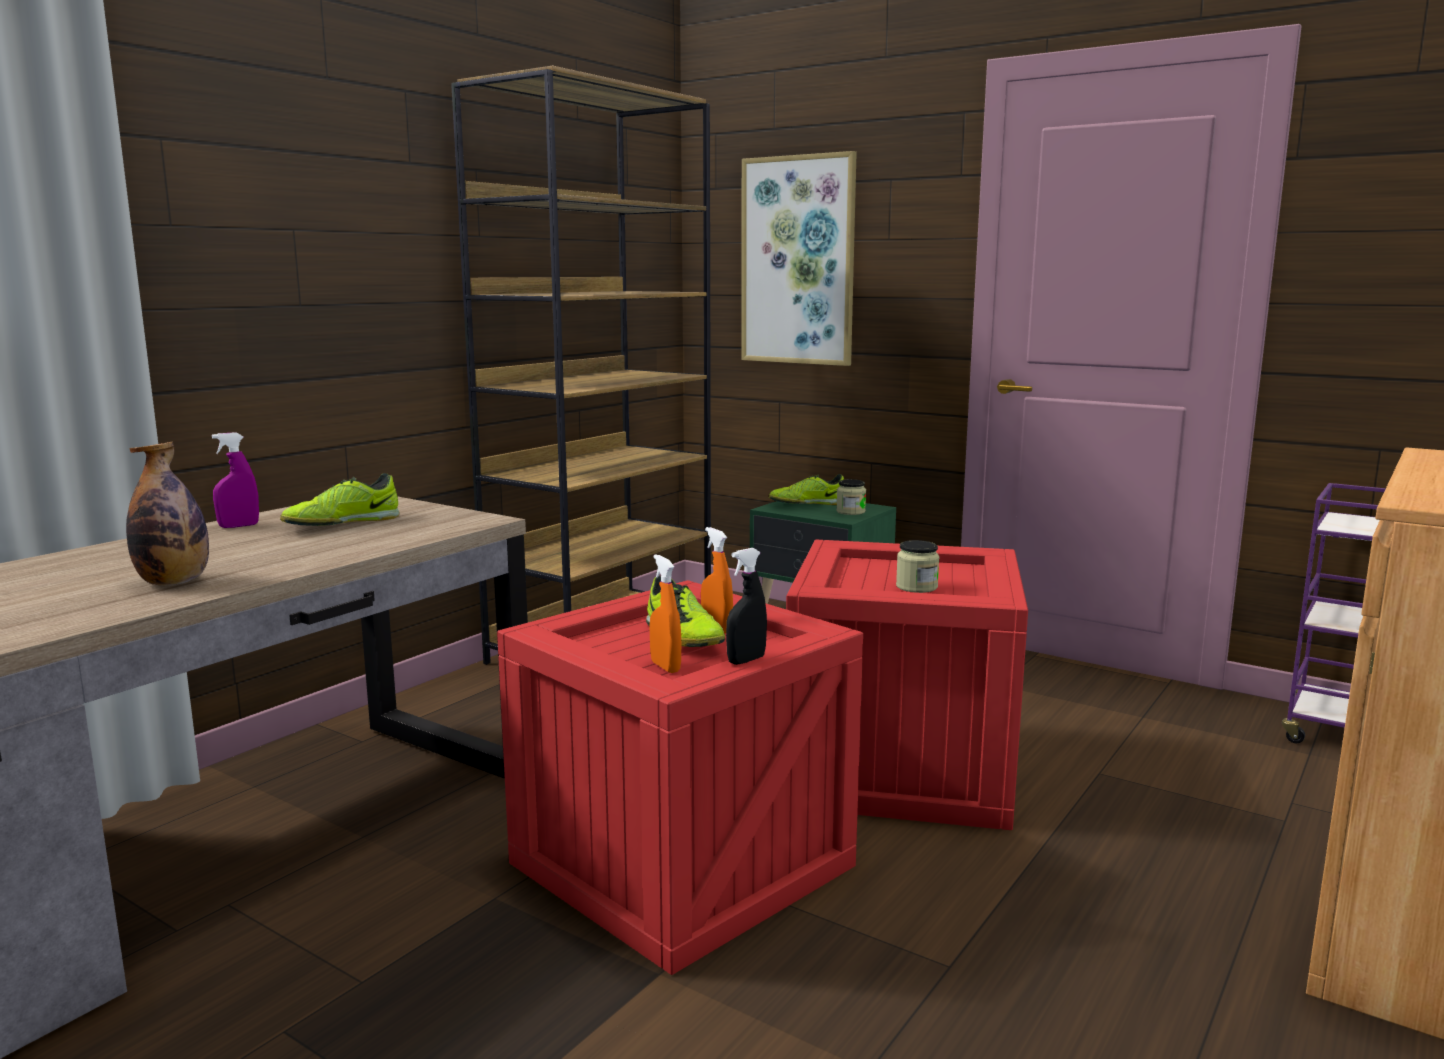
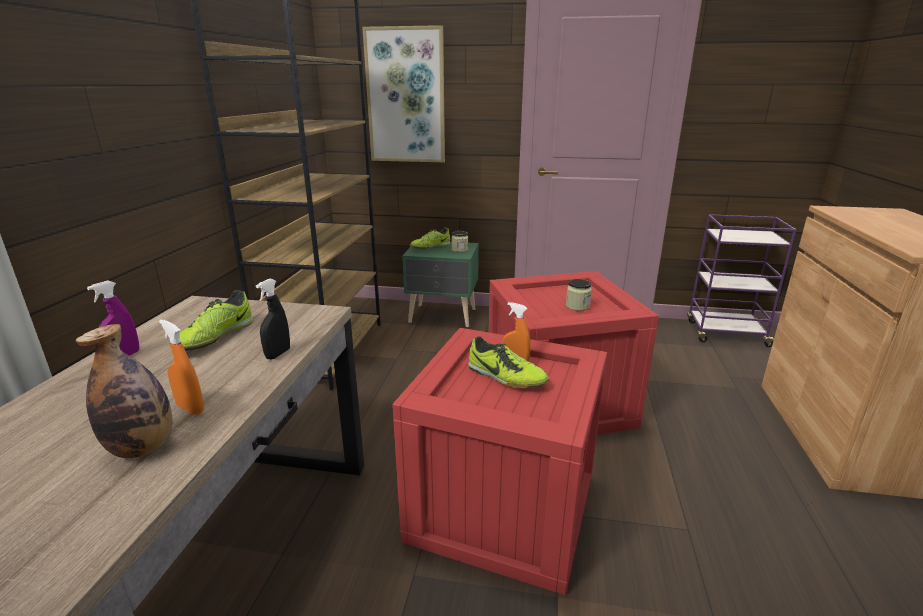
camera: 25 degrees left, 10 degrees up
orange spray bottle [649,554,681,673] -> orange spray bottle moved to [159,319,204,415]
black spray bottle [726,548,767,665] -> black spray bottle moved to [256,279,290,360]

